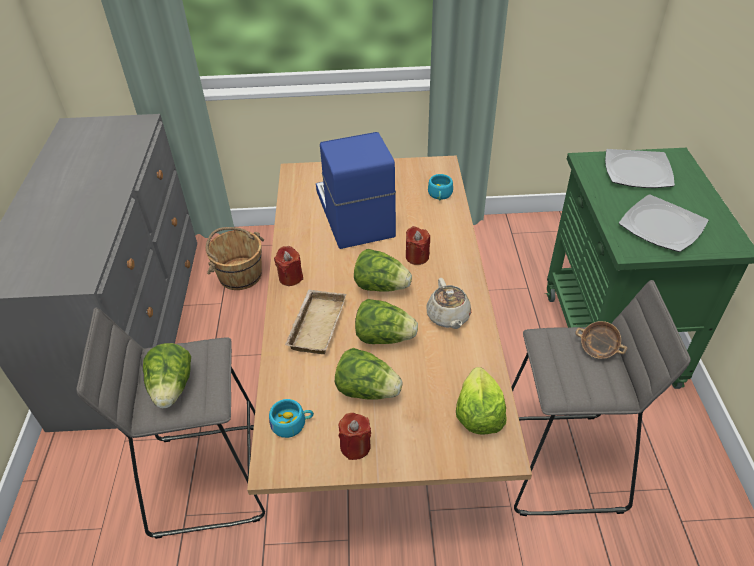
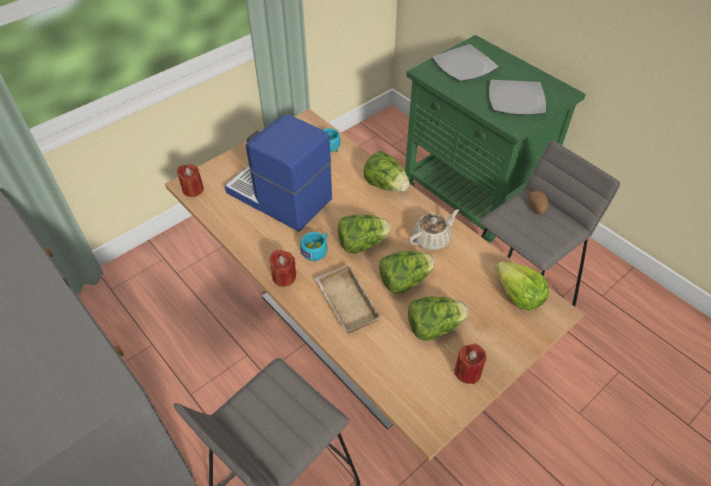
camera: 40 degrees left, 5 degrees up
lettuce [143,343,191,408] -> lettuce moved to [363,151,410,192]
brown bucket [206,227,264,290] -> none
turquoise cup [269,399,314,438] -> turquoise cup moved to [300,232,328,261]
red candle [406,226,430,265] -> red candle moved to [177,164,204,197]
beige teapot [426,278,471,329] -> beige teapot turned 75 degrees counterclockwise [409,209,459,251]
bowl [575,321,627,359] -> potato [528,191,548,215]

